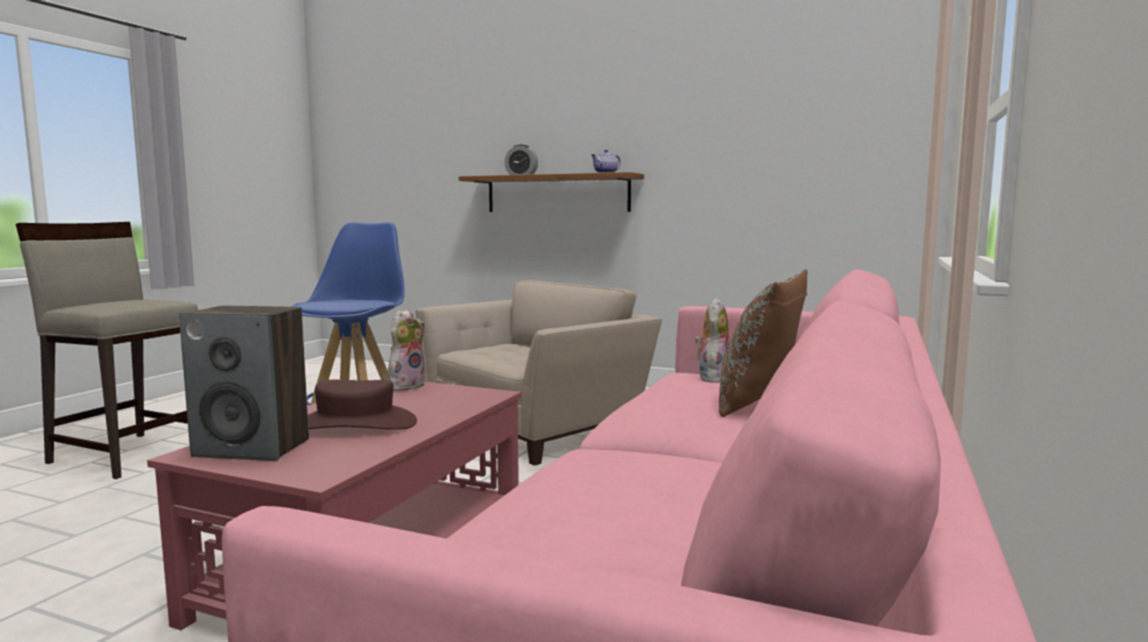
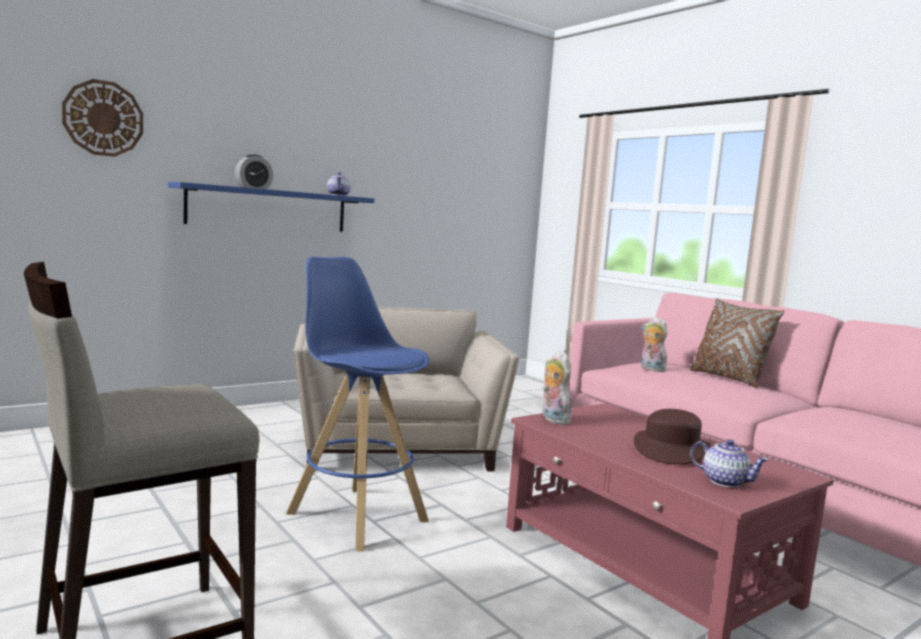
camera: 60 degrees left, 0 degrees up
speaker [179,306,309,461] -> teapot [690,439,769,488]
brown shelf [459,172,644,212] -> blue shelf [168,182,374,232]
none -> wall clock [62,79,143,157]

